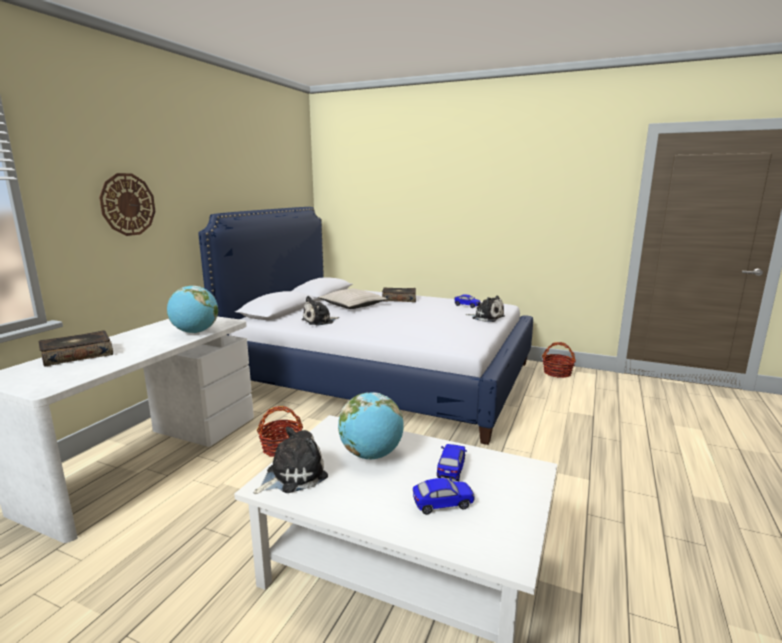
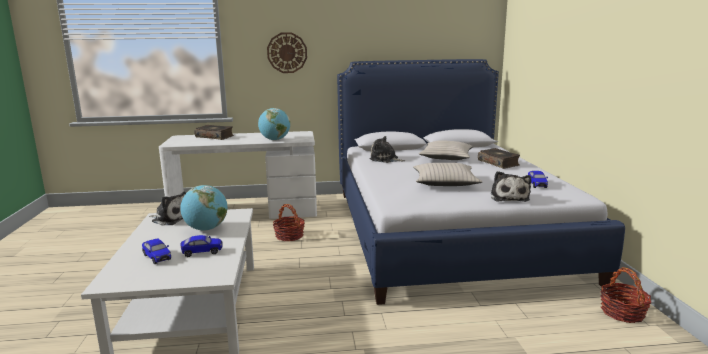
camera: 60 degrees right, 0 degrees up
none -> beige pillow [413,163,482,186]

